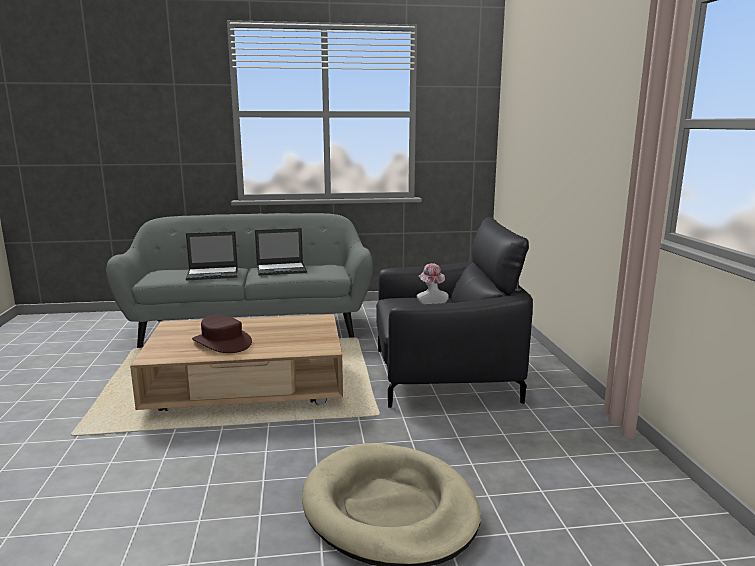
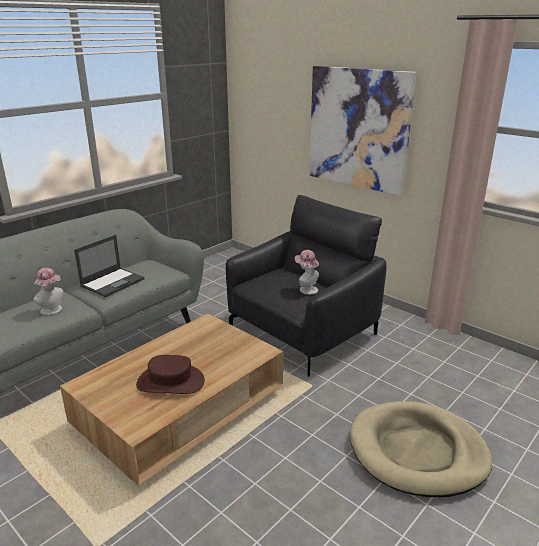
camera: 40 degrees left, 10 degrees up
laptop [186,231,238,280] -> hat [33,268,63,315]
none -> picture [309,66,417,196]

